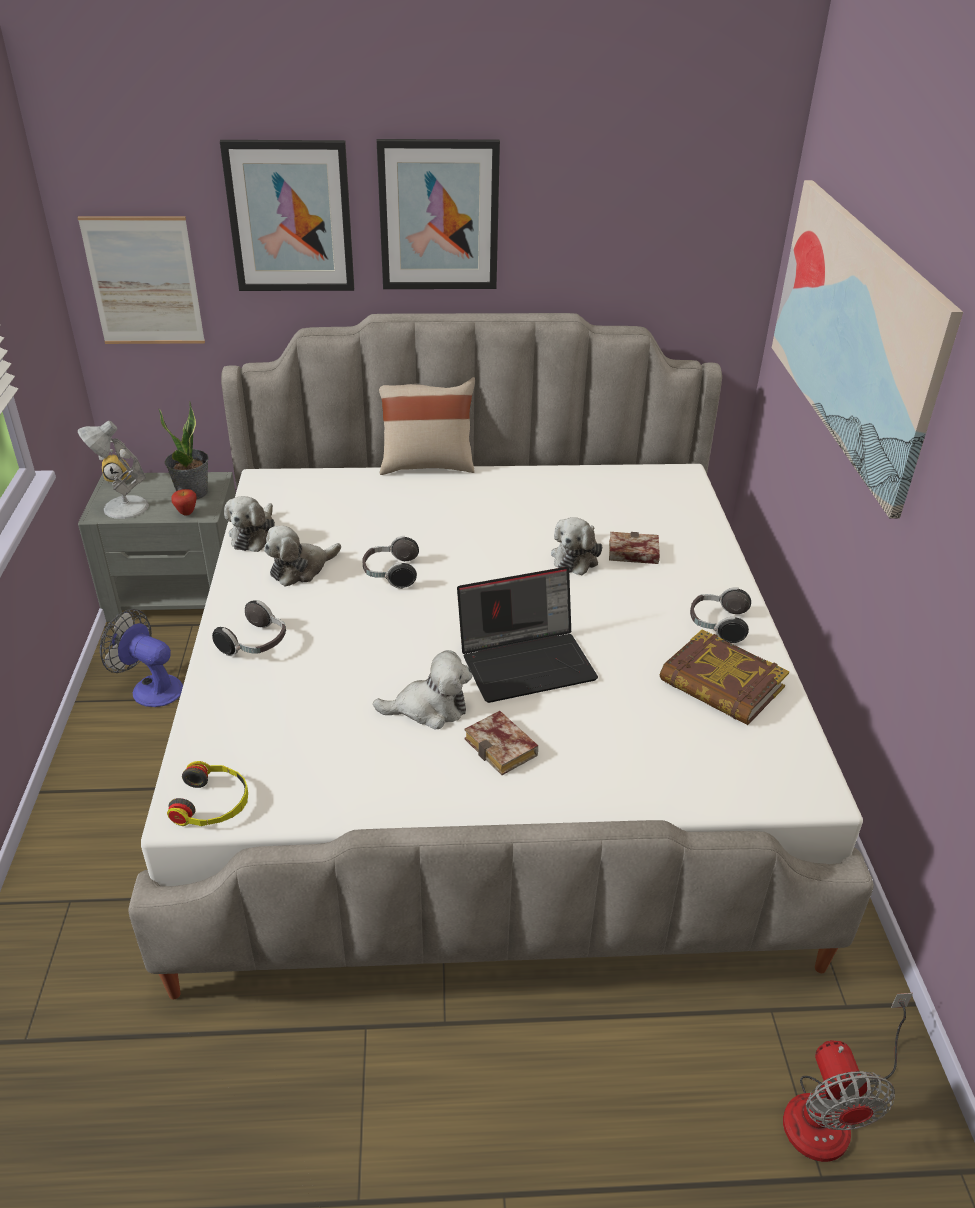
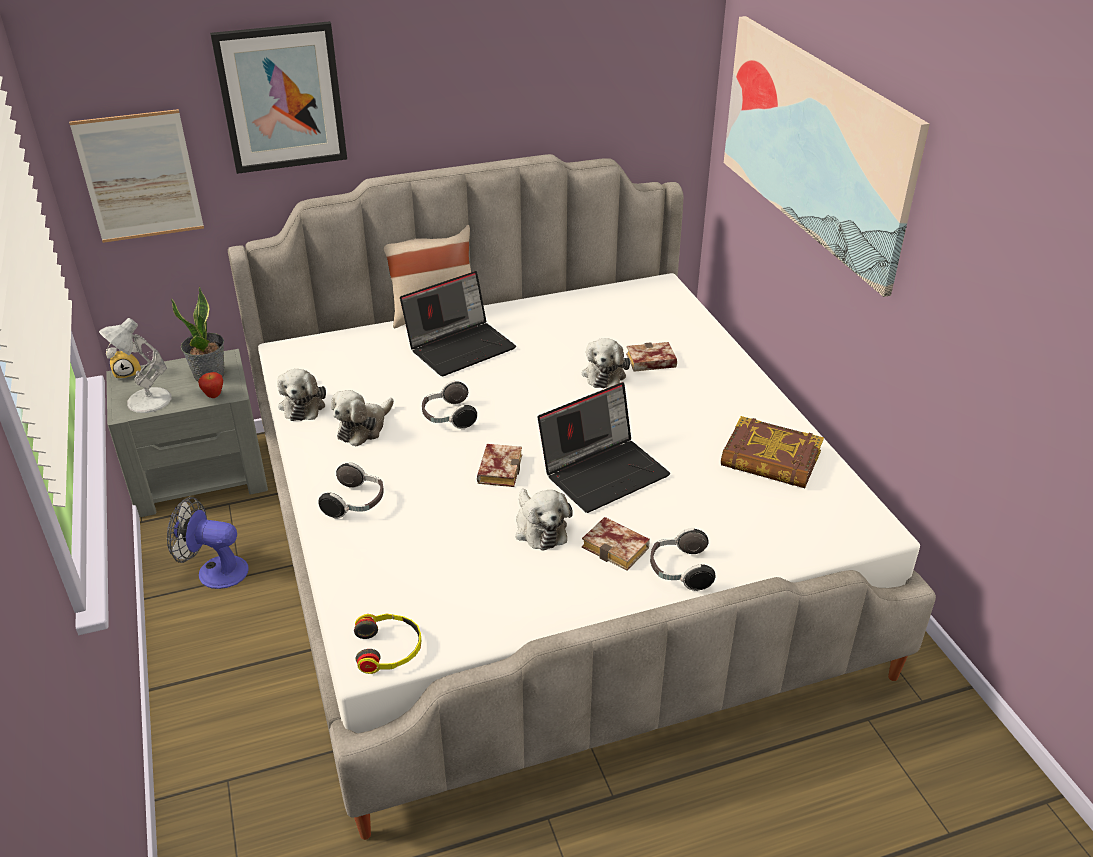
camera: 15 degrees left, 0 degrees up
plush toy [373,650,472,729] -> plush toy turned 90 degrees clockwise [515,489,573,551]
picture [377,139,500,289] -> none
headphones [690,587,751,643] -> headphones moved to [650,528,715,591]
fan [783,993,913,1162] -> none
none -> laptop [400,271,516,376]
none -> book [477,444,522,487]

